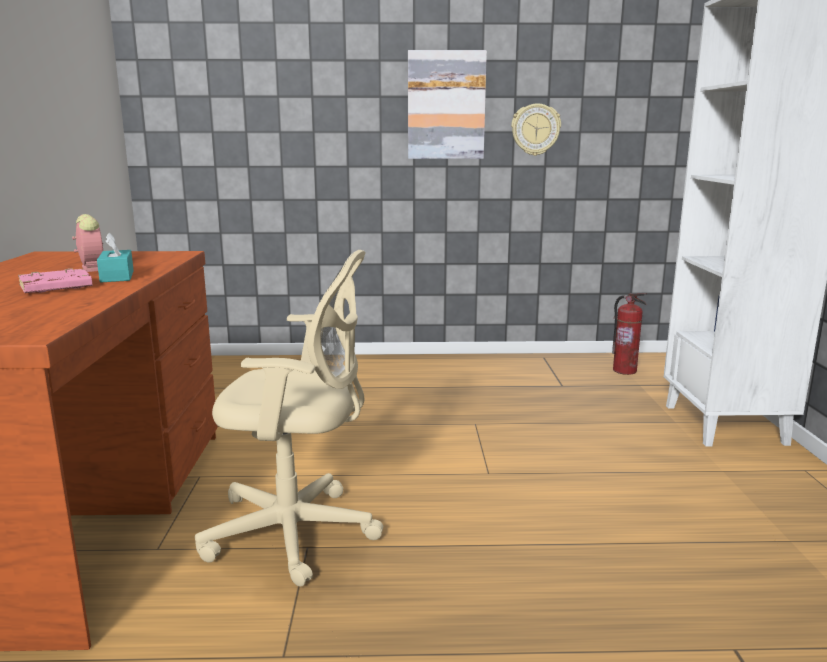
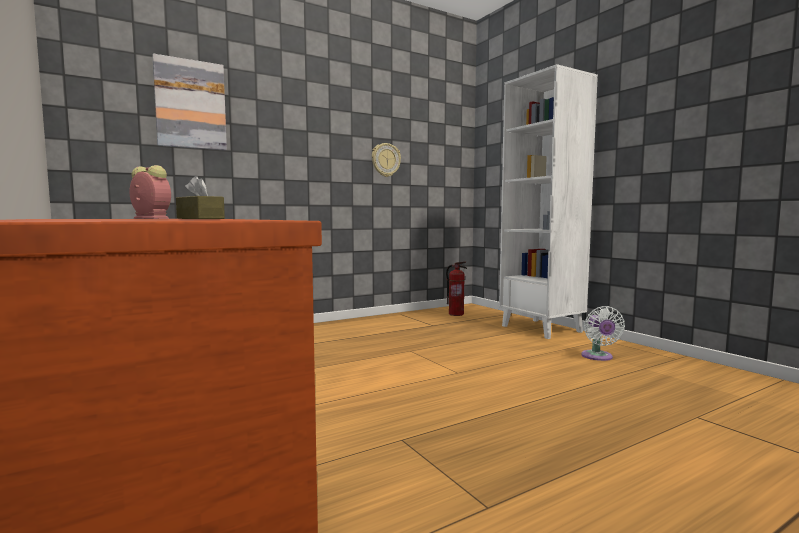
camera: 30 degrees left, 10 degrees down
pink book [18,268,93,293] -> none
turquoise tissue box [97,233,134,283] -> brown tissue box [176,176,225,219]
beige office chair [195,250,383,587] -> none
picture [408,50,487,159] -> picture moved to [152,54,227,151]
none -> white fan [581,306,625,361]

